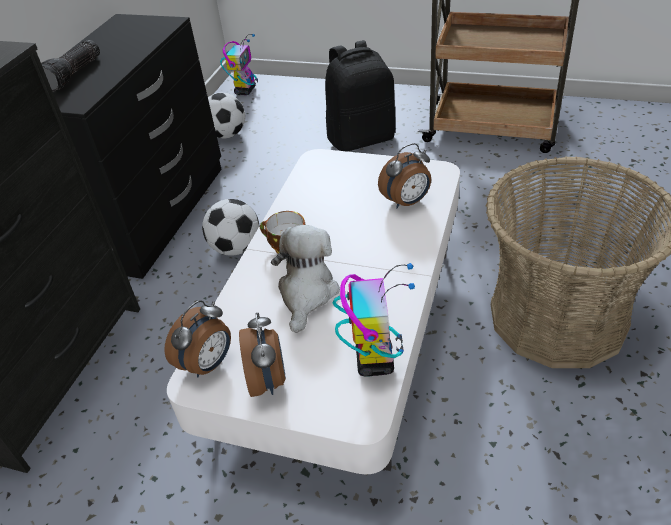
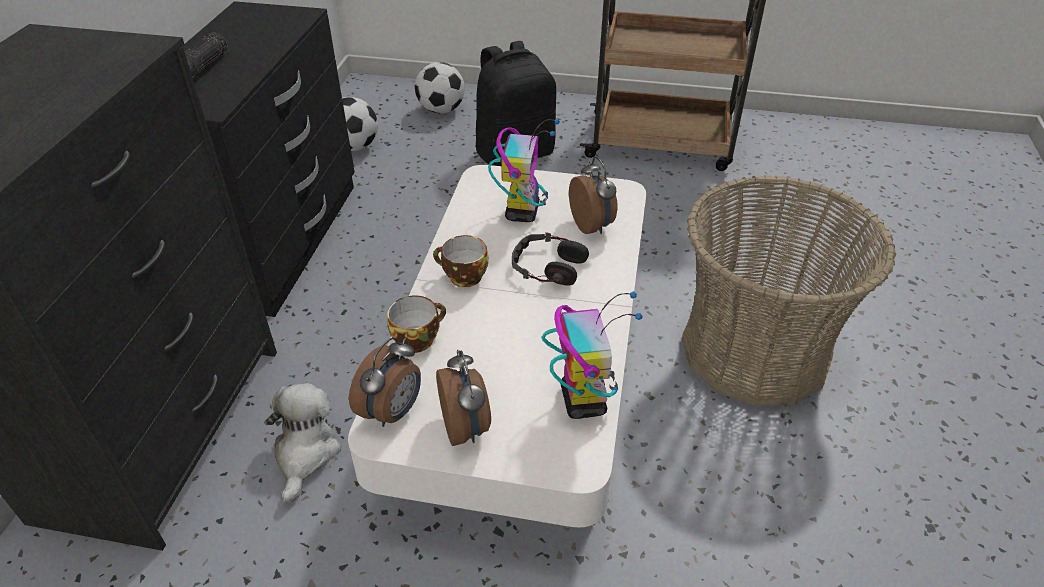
camera: 10 degrees left, 0 degrees up
football [202,199,259,256] -> football moved to [415,62,465,114]
toy robot [220,34,258,95] -> toy robot moved to [488,119,560,222]
plush toy [271,225,340,333] -> plush toy moved to [264,383,341,503]
alarm clock [378,143,431,208] -> alarm clock turned 75 degrees counterclockwise [569,157,618,234]
none -> cup [387,296,446,353]
none -> headphones [512,232,589,285]

